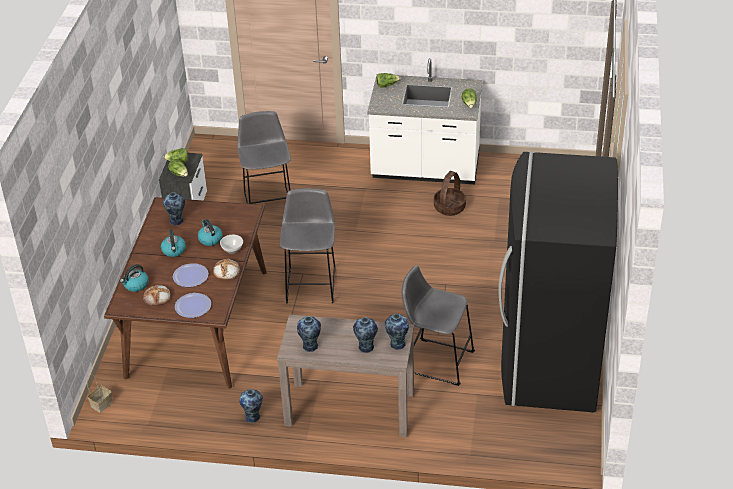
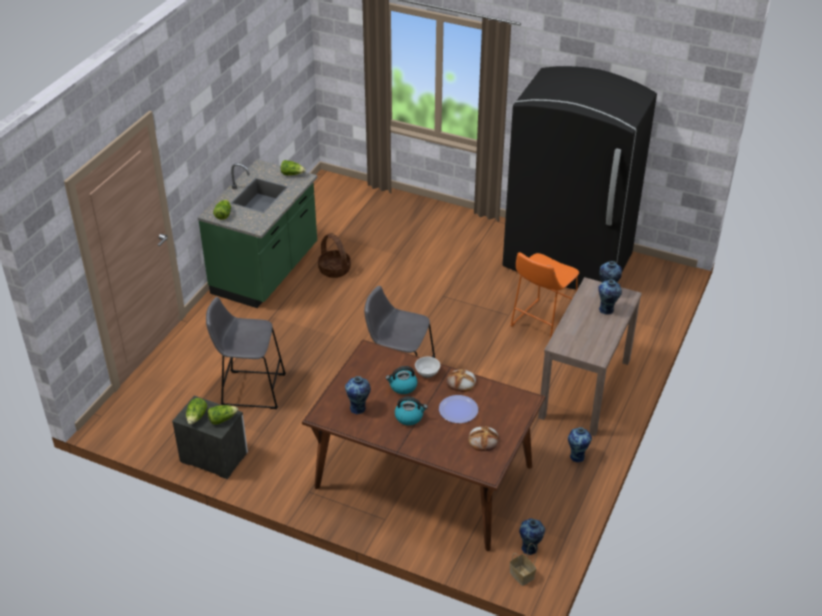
camera: 75 degrees left, 0 degrees up
kettle [120,264,149,292] -> none
plate [175,293,211,318] -> none
vase [297,316,321,352] -> vase moved to [519,518,545,555]
white counter [367,58,483,184] -> green counter [198,159,318,308]
grey stool [401,265,475,386] -> orange stool [510,252,579,339]

